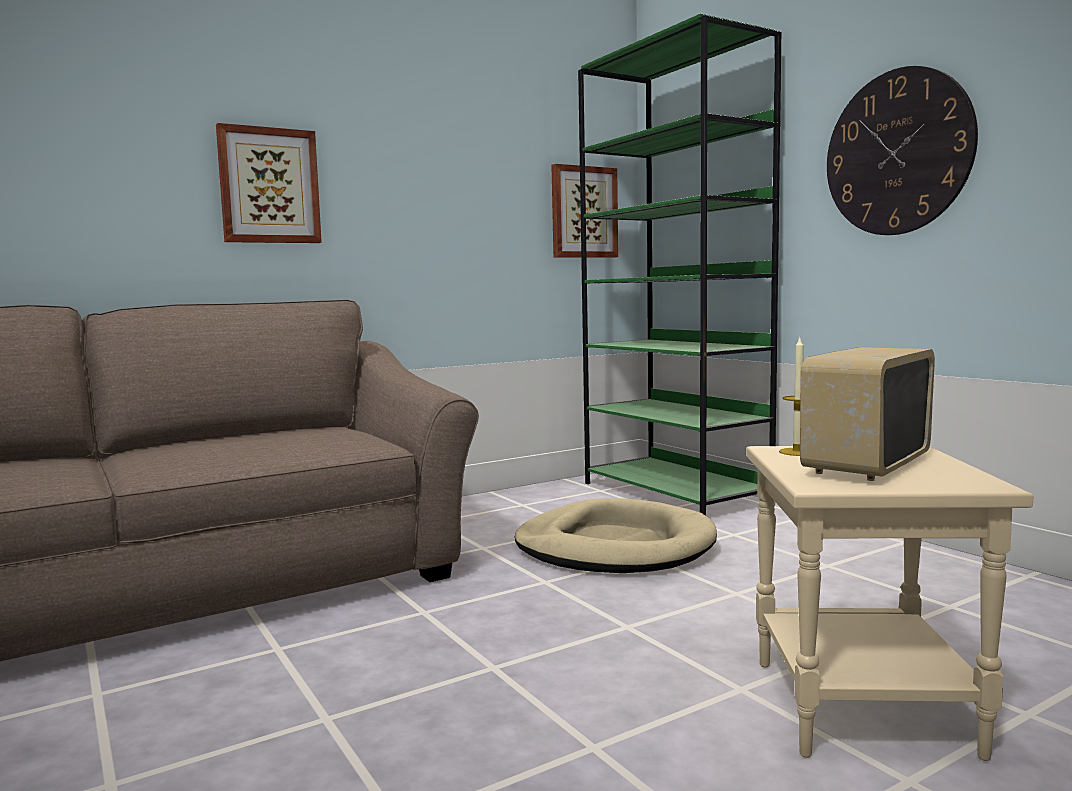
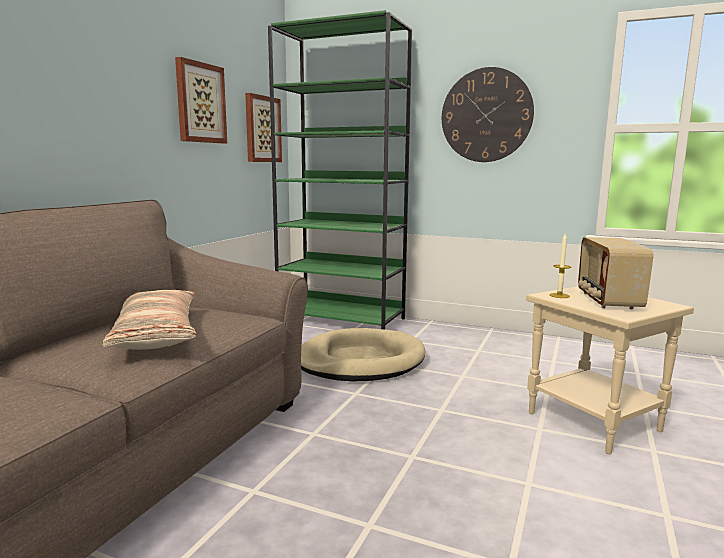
camera: 35 degrees left, 5 degrees up
picture [216,123,322,243] -> picture moved to [175,57,227,143]
none -> pillow [102,290,196,350]

